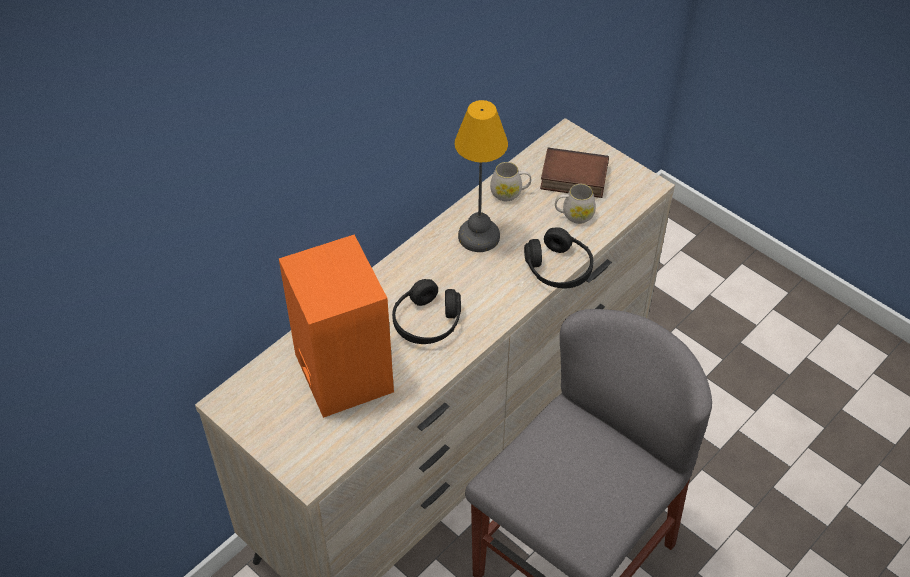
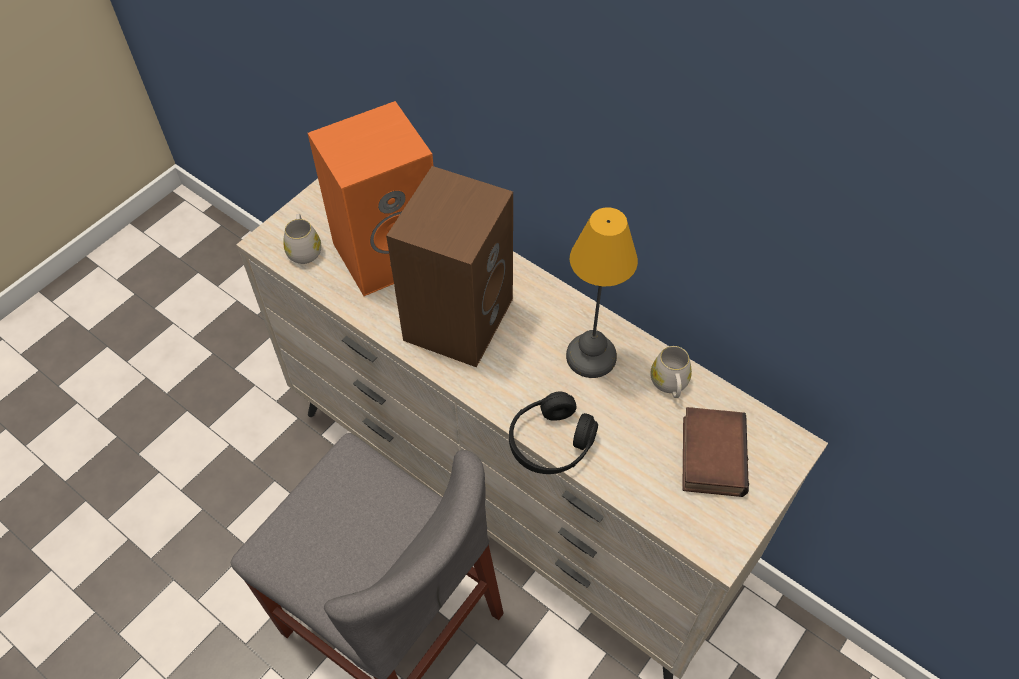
camera: 85 degrees right, 5 degrees up
black headphones [392,279,461,344] -> brown speaker [386,166,513,368]
white mug [555,184,596,224] -> white mug moved to [283,214,321,264]

